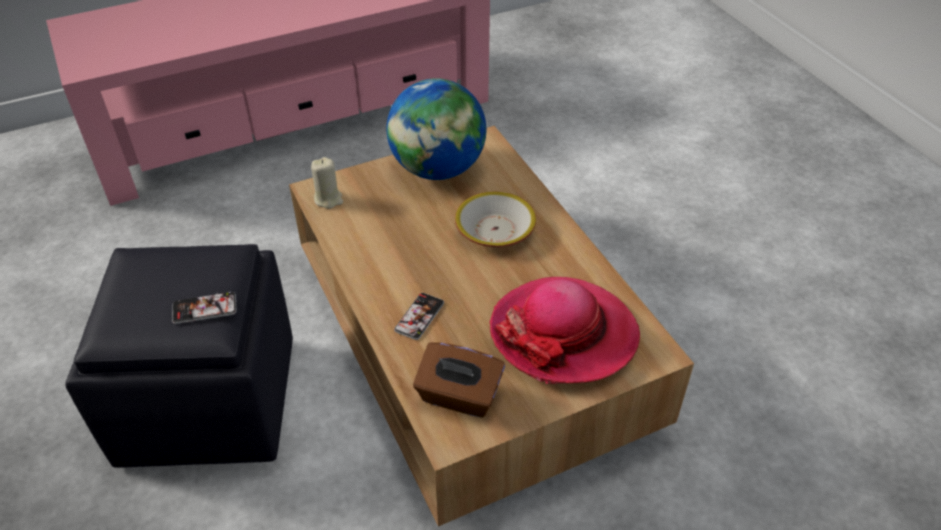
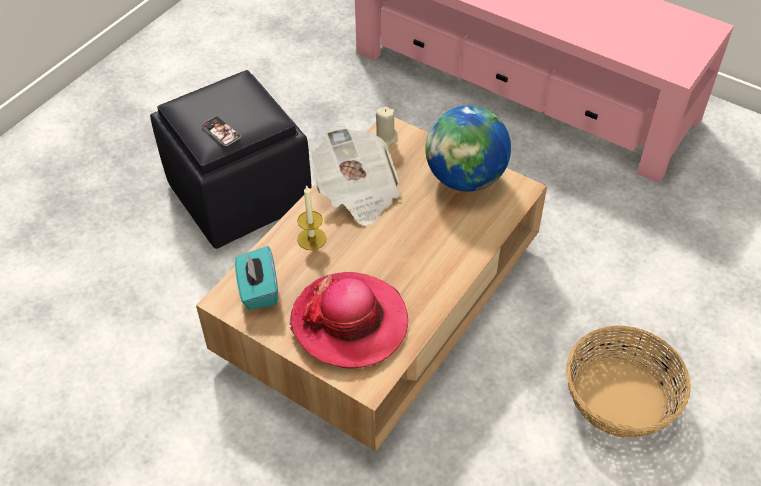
camera: 60 degrees right, 5 degrees up
phone [394,293,444,340] -> candle [297,186,326,250]
brown tissue box [413,342,505,417] -> turquoise tissue box [235,246,278,310]
bowl [455,192,536,247] -> none
none -> newspaper [311,126,401,226]
none -> basket [566,326,691,438]

